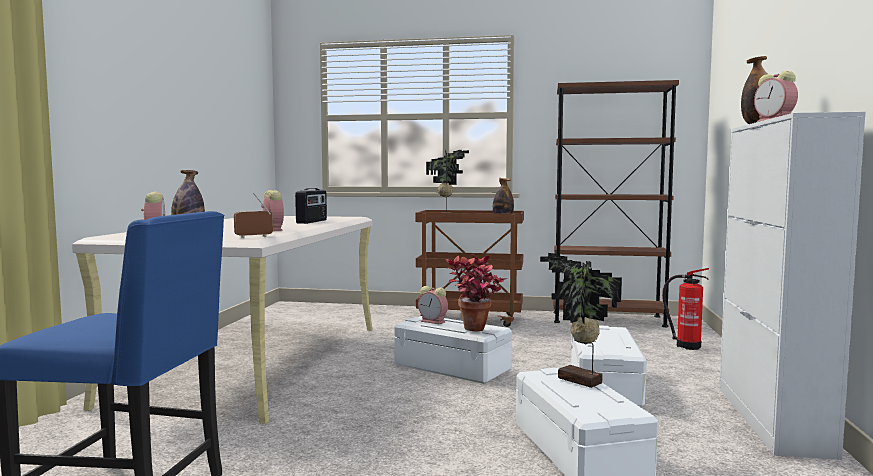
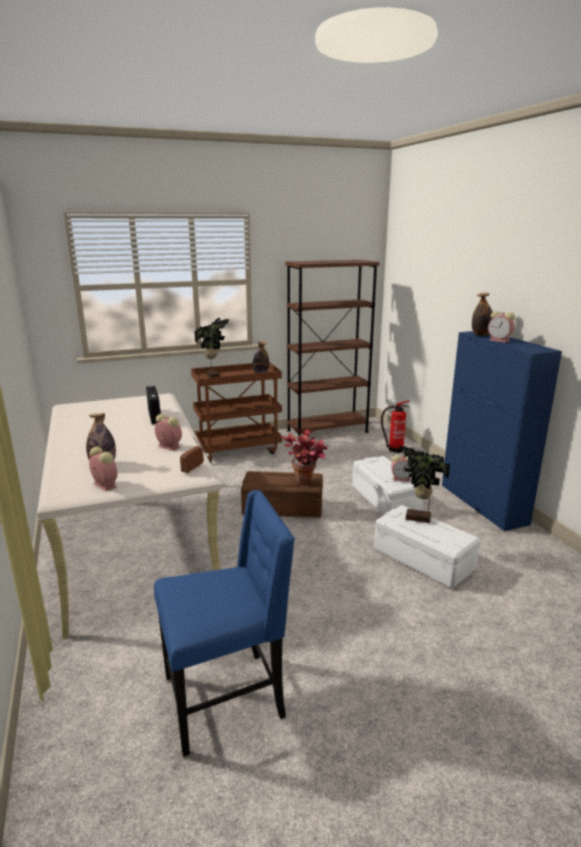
camera: 30 degrees left, 15 degrees up
white storage box [394,316,512,384] -> brown storage box [241,471,323,518]
alarm clock [418,286,448,324] -> alarm clock moved to [391,455,412,482]
white cabinet [719,112,866,460] -> blue cabinet [442,331,562,531]

